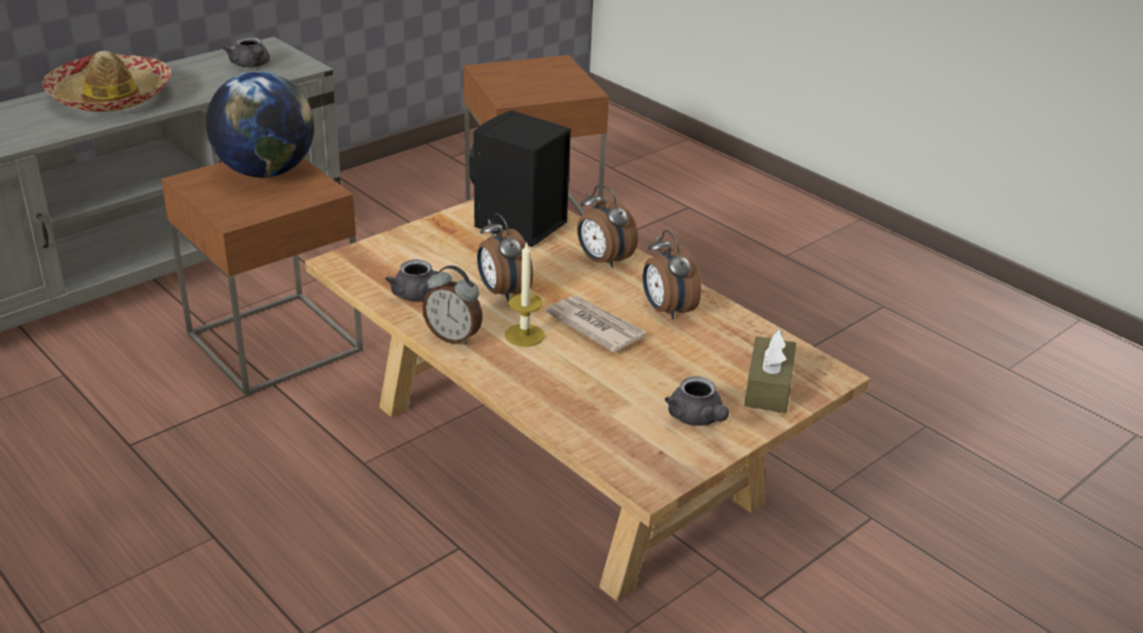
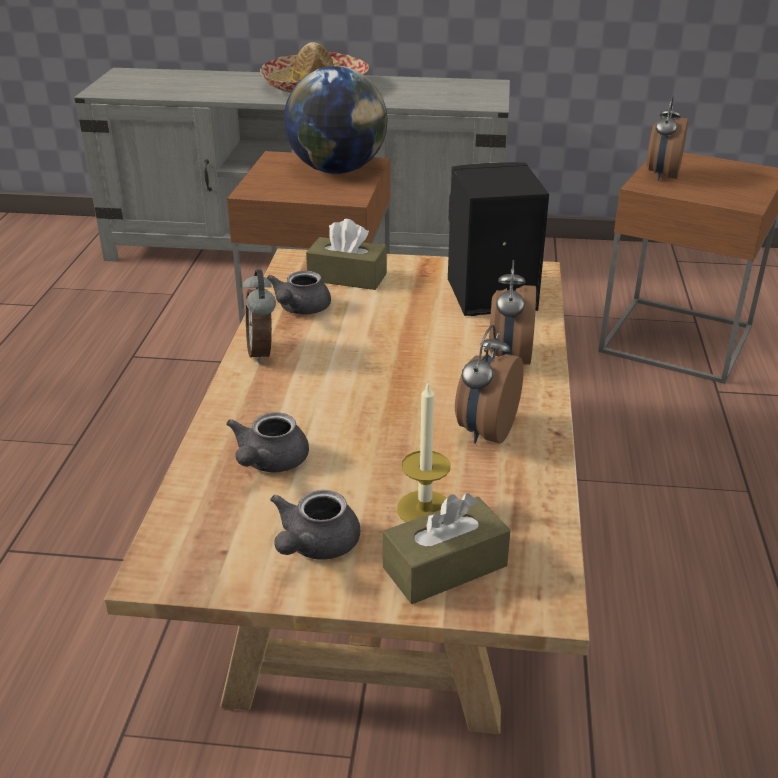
camera: 50 degrees right, 0 degrees up
grey teapot [223,37,270,68] -> grey teapot moved to [226,412,309,472]
alarm clock [477,213,533,301] -> alarm clock moved to [646,96,688,181]
candle [505,241,545,347] -> candle moved to [397,382,450,522]
newspaper [545,295,646,352] -> none
none -> brown tissue box [306,219,387,290]

